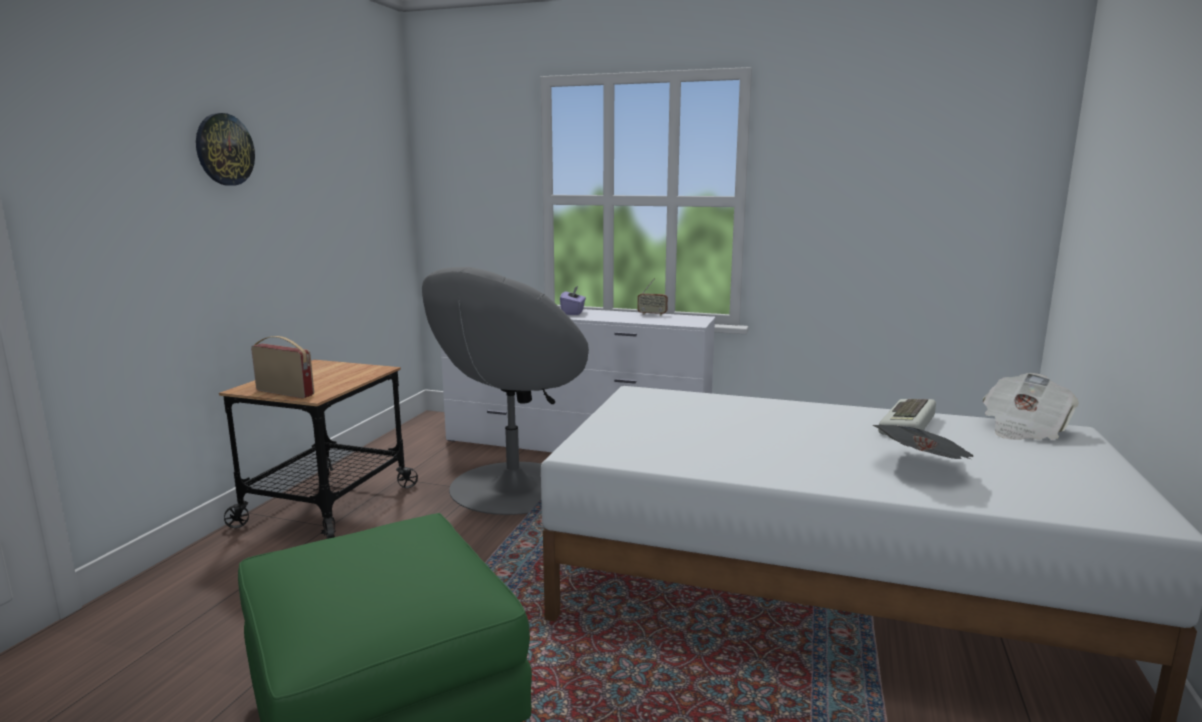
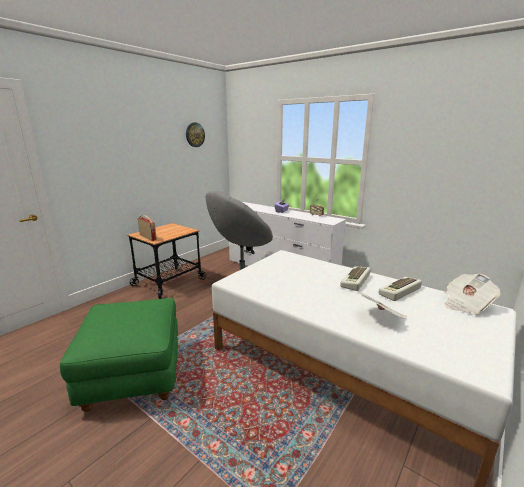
camera: 20 degrees right, 5 degrees up
wall clock [196,113,255,186] -> wall clock moved to [186,122,205,147]
none -> keyboard [340,266,370,291]

